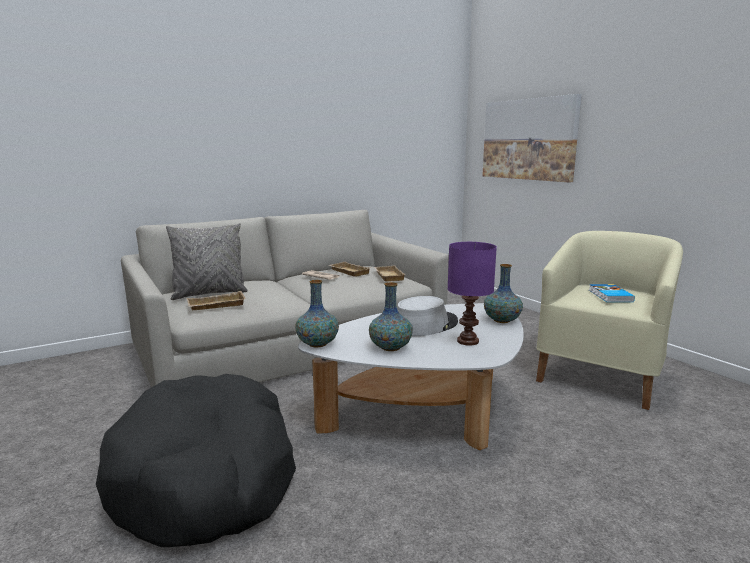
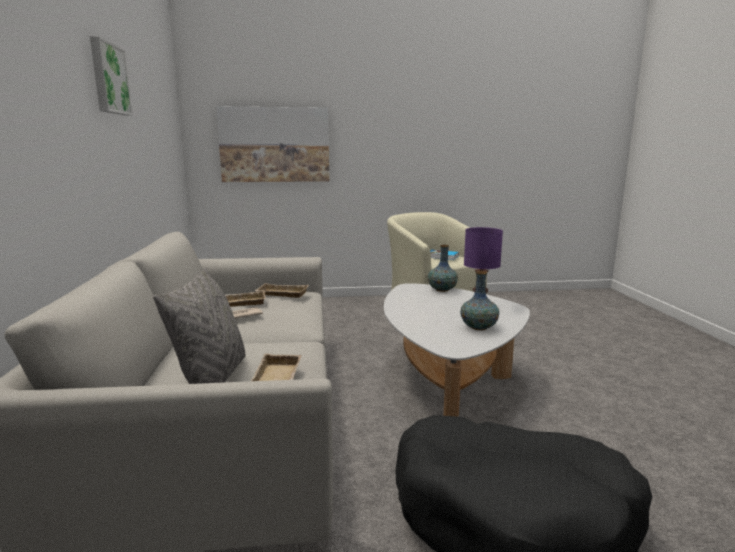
camera: 65 degrees left, 0 degrees up
vase [295,280,339,347] -> none
grey hat [397,296,458,336] -> none
none -> picture [90,36,133,116]

